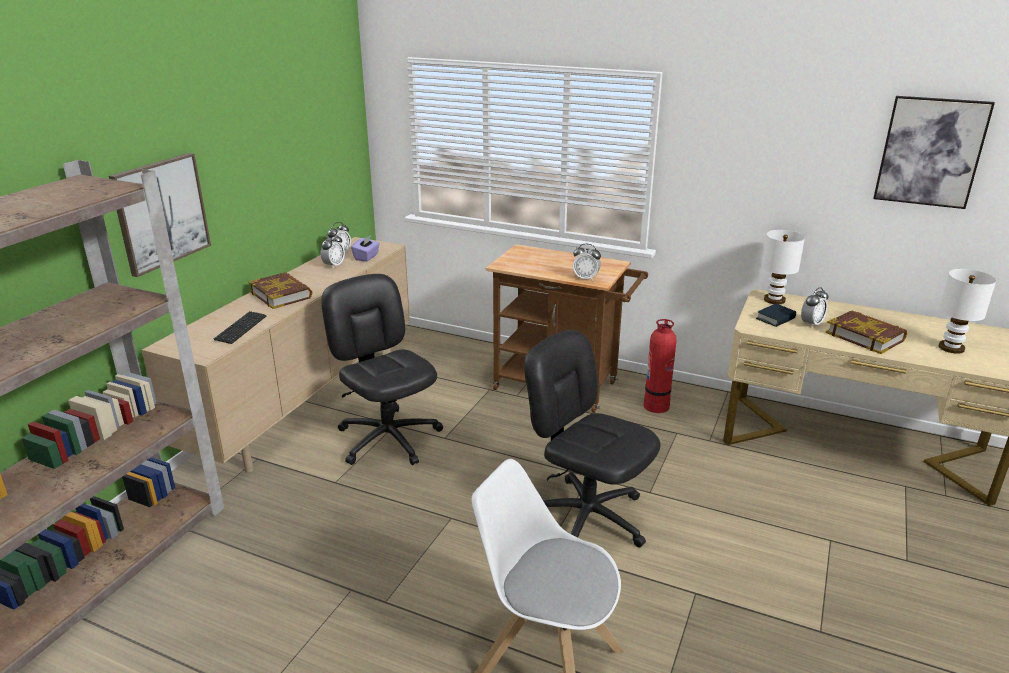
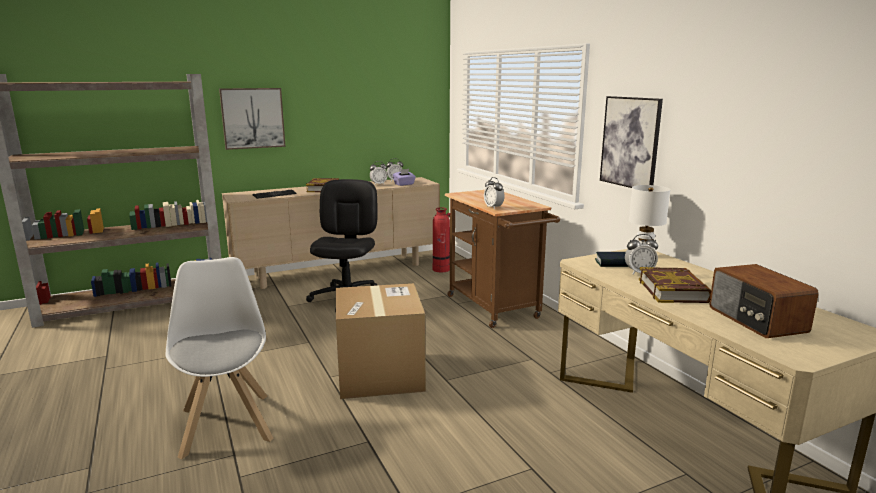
camera: 40 degrees right, 10 degrees down
black office chair [524,330,661,548] -> cardboard box [336,283,426,399]
fire extinguisher [643,319,676,413] -> fire extinguisher moved to [433,207,450,272]
picture [873,96,995,209] -> picture moved to [600,96,663,188]
white table lamp [939,269,996,354] -> radio [709,264,819,338]

